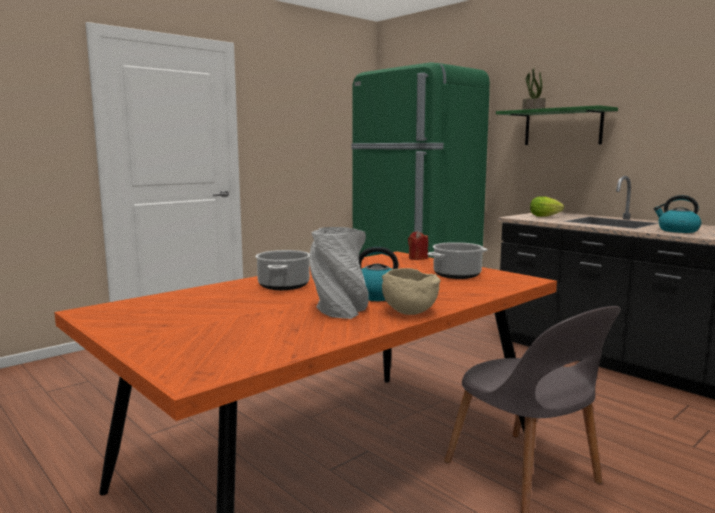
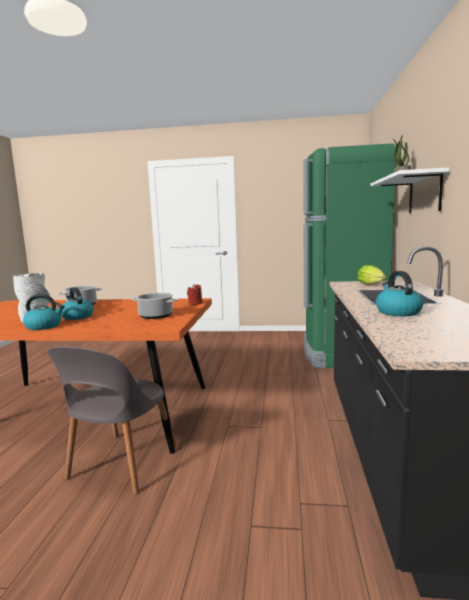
camera: 50 degrees right, 0 degrees up
beige bowl [382,268,441,315] -> kettle [23,294,65,330]
green shelf [496,105,618,145] -> white shelf [370,168,450,213]

